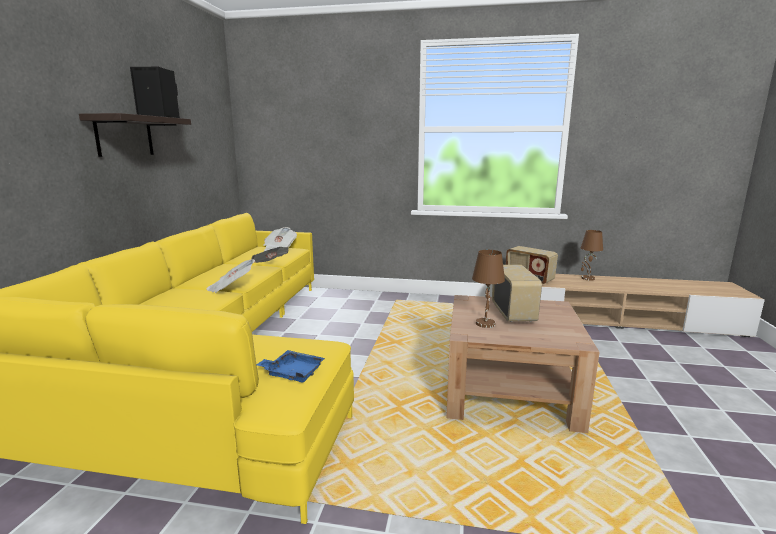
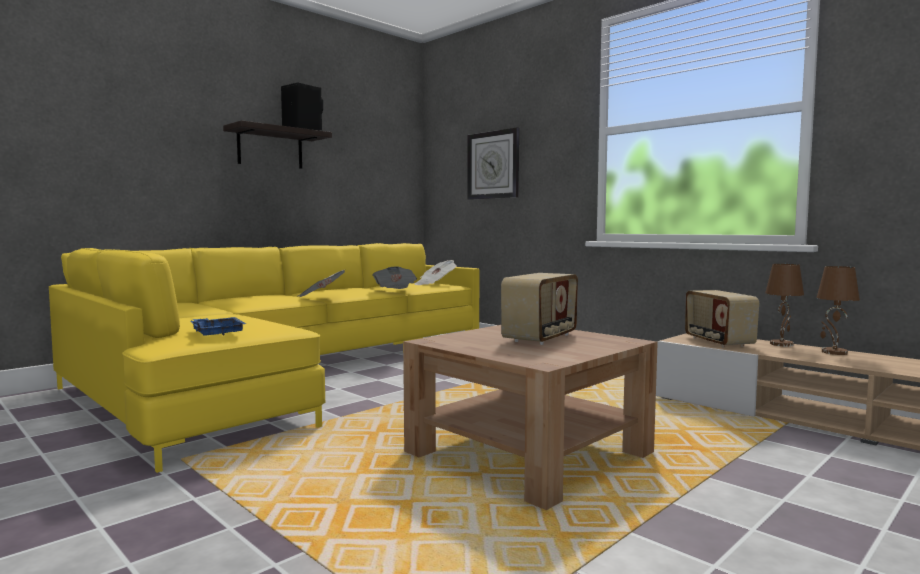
camera: 35 degrees right, 10 degrees down
brown table lamp [472,250,505,328] -> brown table lamp moved to [765,264,804,347]
none -> wall clock [467,127,519,200]

